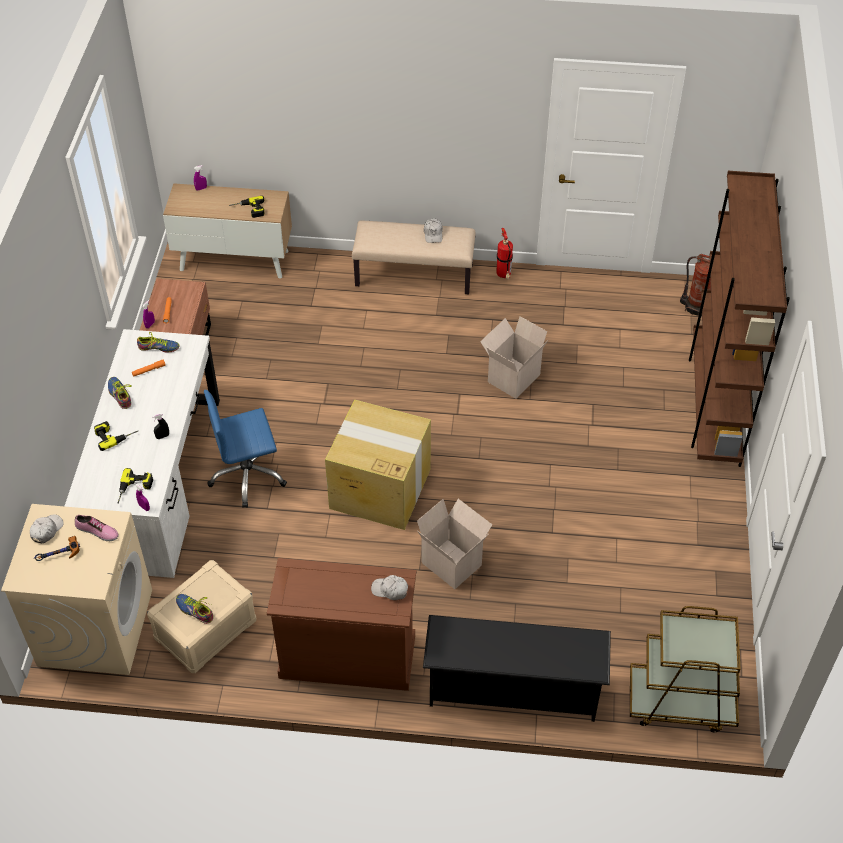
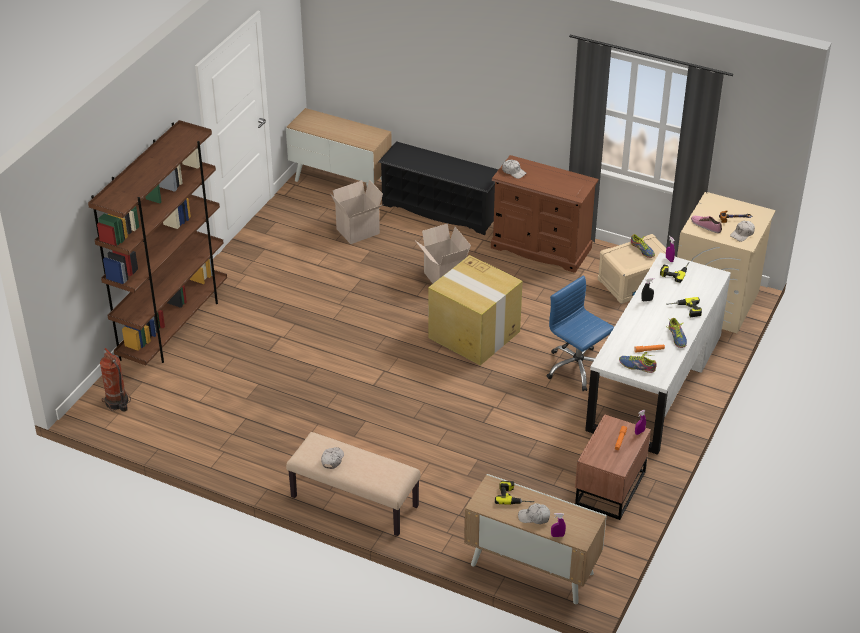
camera: 160 degrees left, 10 degrees down
blue office chair [204,390,287,508] -> blue office chair turned 135 degrees counterclockwise [546,275,614,391]
cardboard box [480,316,548,399] -> cardboard box moved to [330,180,384,244]
fire extinguisher [497,228,513,279] -> none
brown cart [630,606,741,733] -> cabinet [286,108,392,186]
none -> white cap [518,503,550,524]

